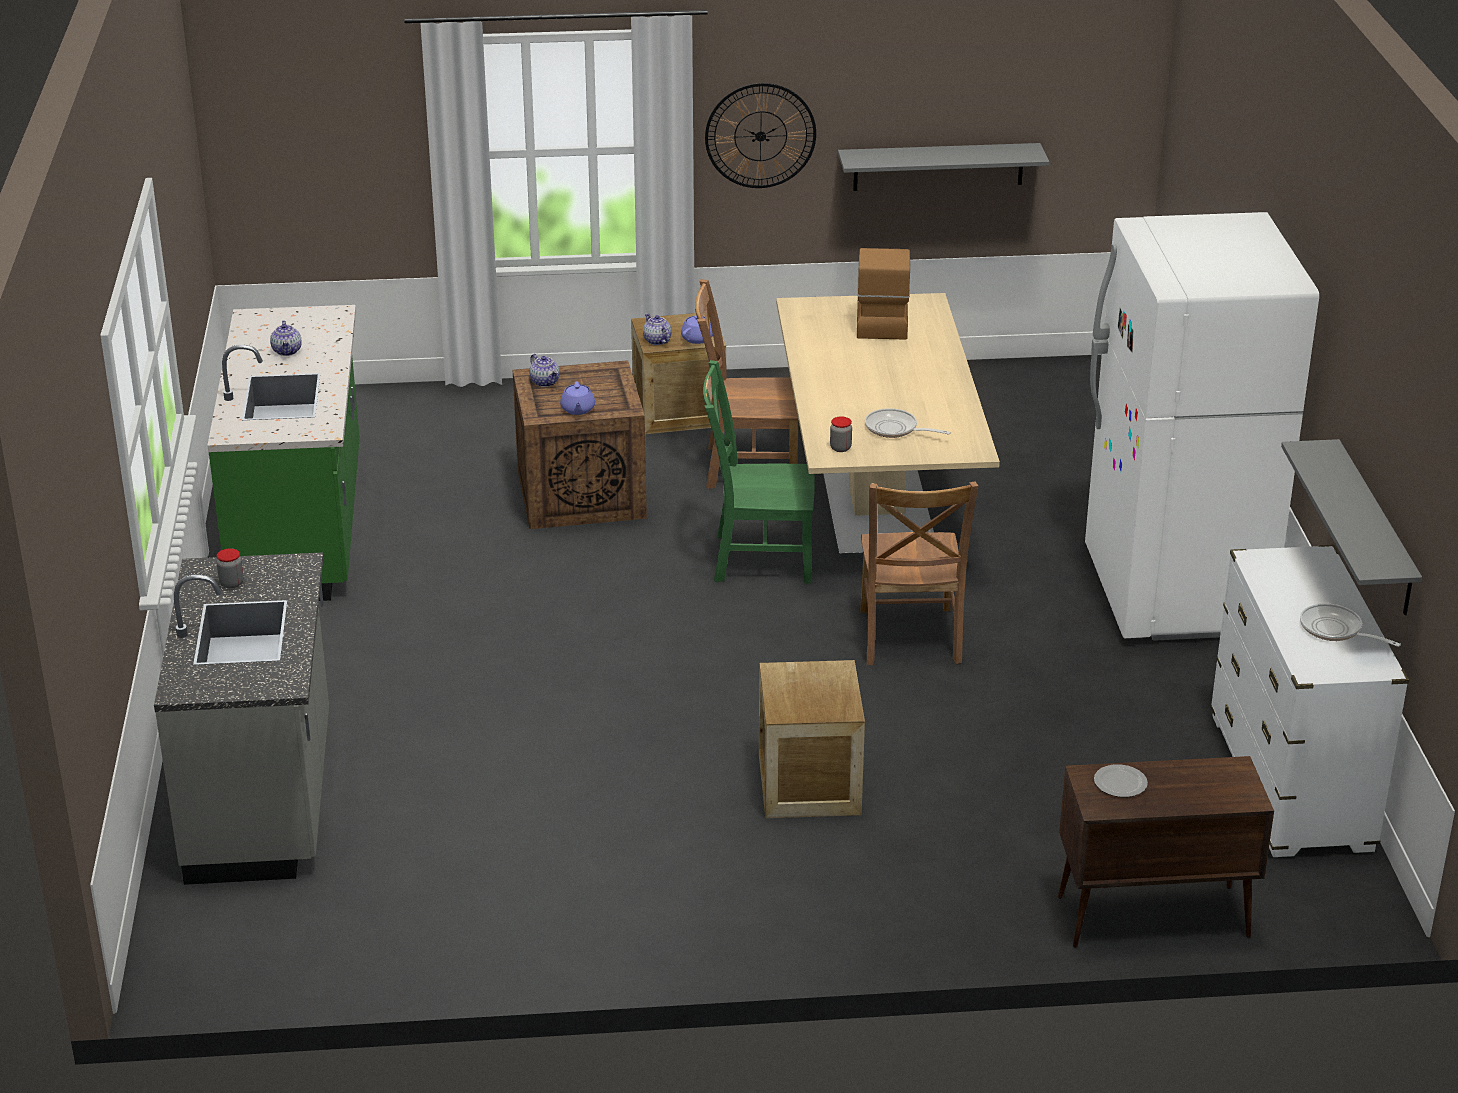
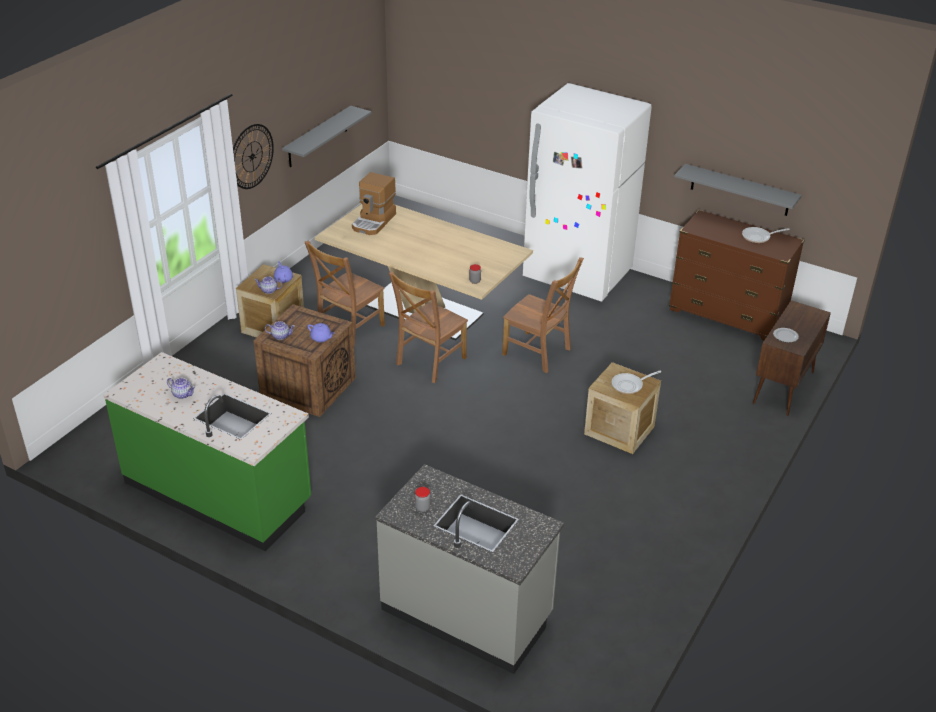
camera: 55 degrees left, 5 degrees up
green chair [703,360,815,584] -> brown chair [389,272,468,383]
coffee machine [857,248,910,340] -> coffee machine turned 105 degrees counterclockwise [352,172,396,235]
frying pan [865,408,951,438] -> frying pan moved to [612,371,661,394]
white dresser [1210,545,1409,857] -> brown dresser [669,210,805,340]

